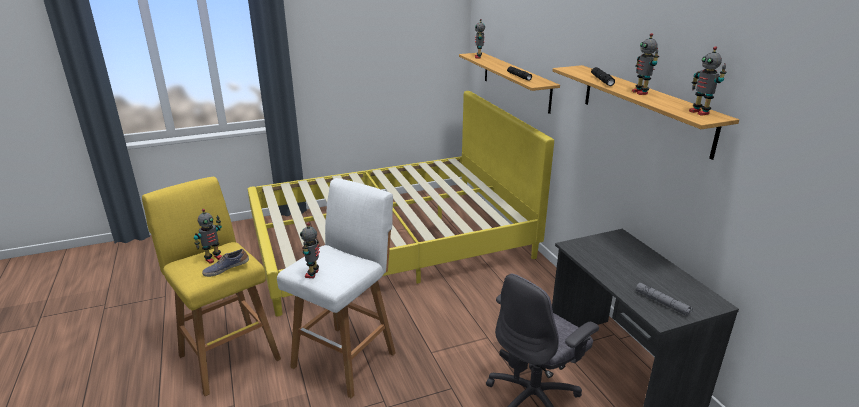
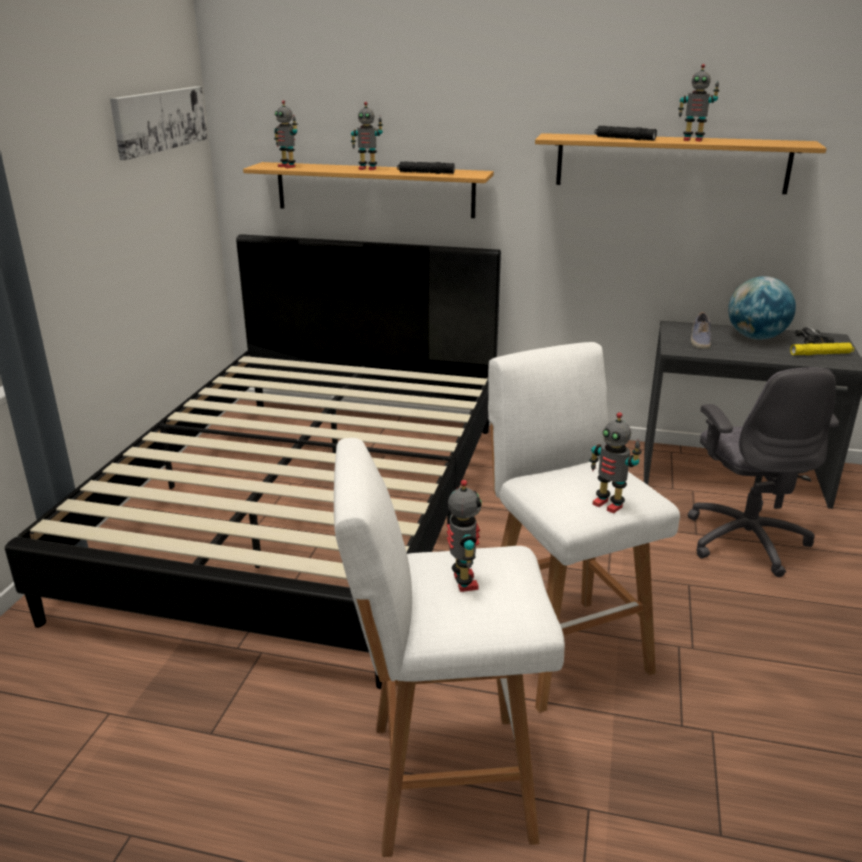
camera: 55 degrees left, 0 degrees up
yellow stool [142,177,281,396] -> white stool [334,438,565,857]
shoe [202,249,249,277] -> shoe moved to [691,312,711,349]
yellow bed [248,91,554,316] -> black bed [5,234,501,689]
grey flashlight [636,283,693,316] -> yellow flashlight [790,343,854,355]
toy robot [689,46,727,116] -> toy robot moved to [351,102,383,170]
none -> picture [110,87,208,160]
none -> globe [728,276,796,340]
none -> toy car [795,327,834,344]

